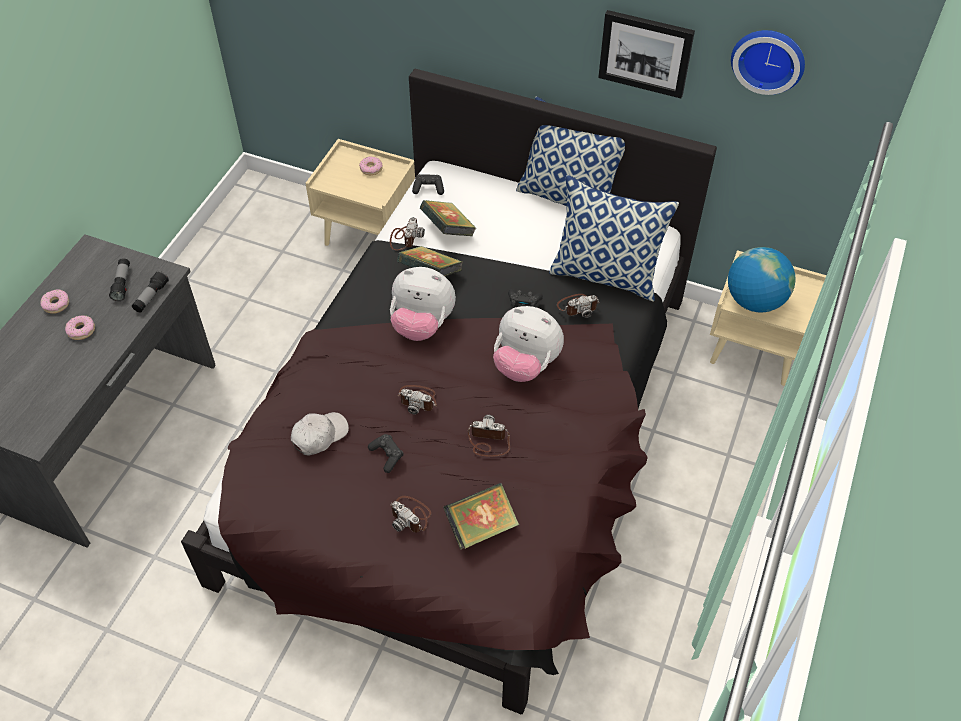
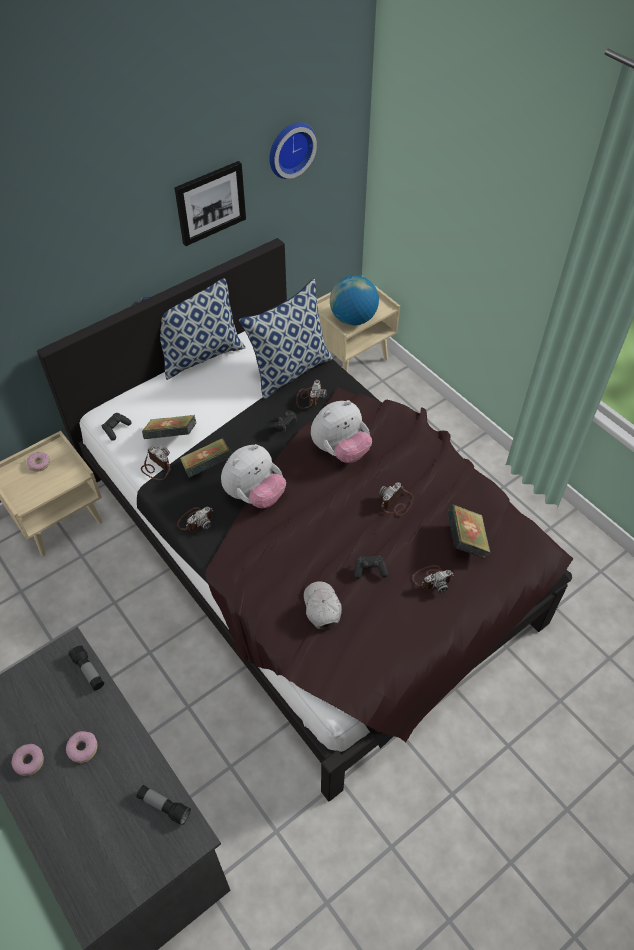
camera: 60 degrees left, 0 degrees up
flashlight [109,258,130,301] -> flashlight moved to [136,785,191,826]
camera [397,385,437,415] -> camera moved to [177,507,214,532]

